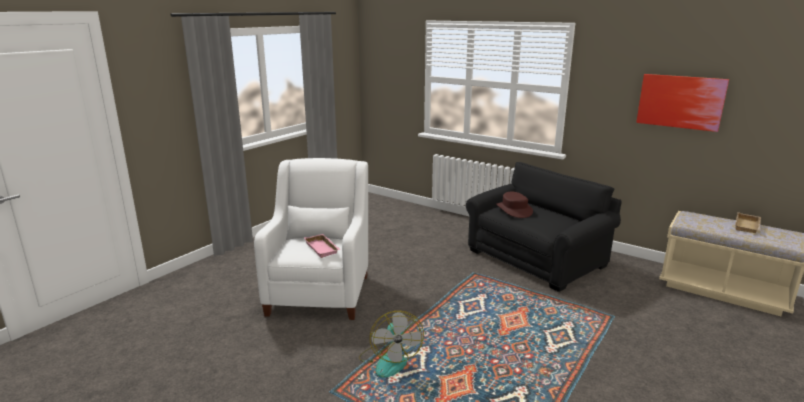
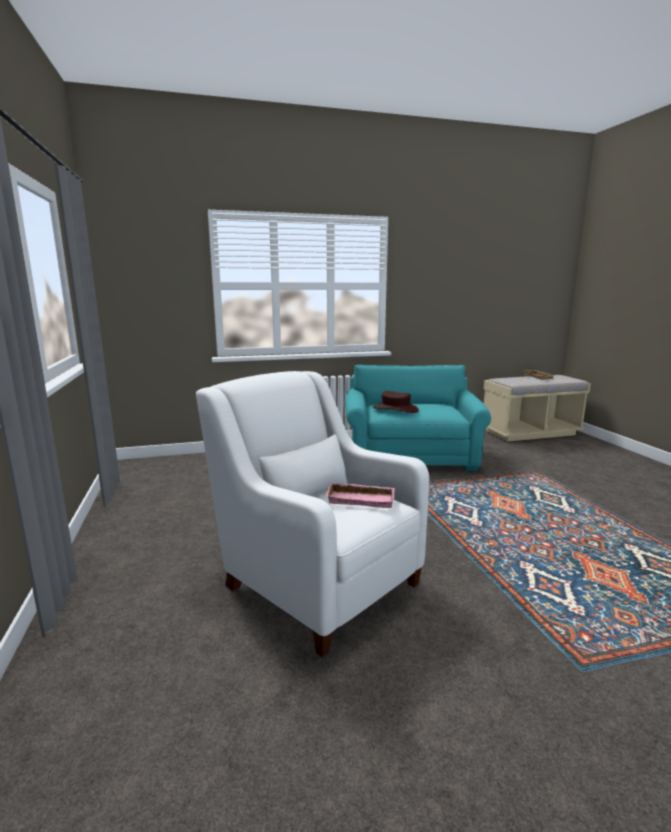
camera: 50 degrees left, 5 degrees down
fan [359,311,424,378] -> none
black armchair [466,162,622,292] -> turquoise armchair [345,365,491,471]
picture [636,74,729,132] -> none

